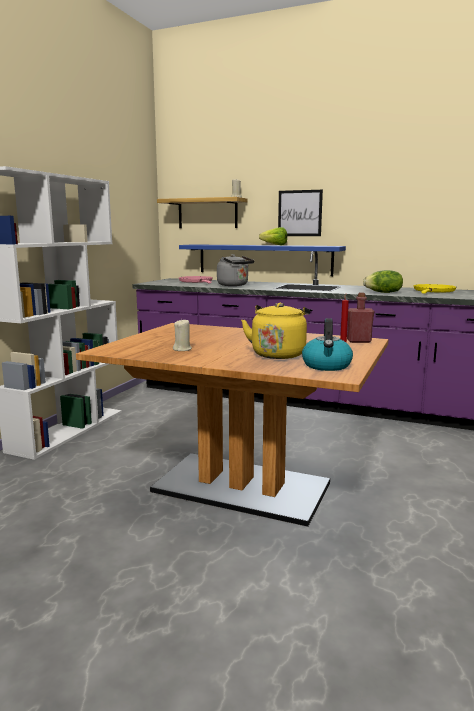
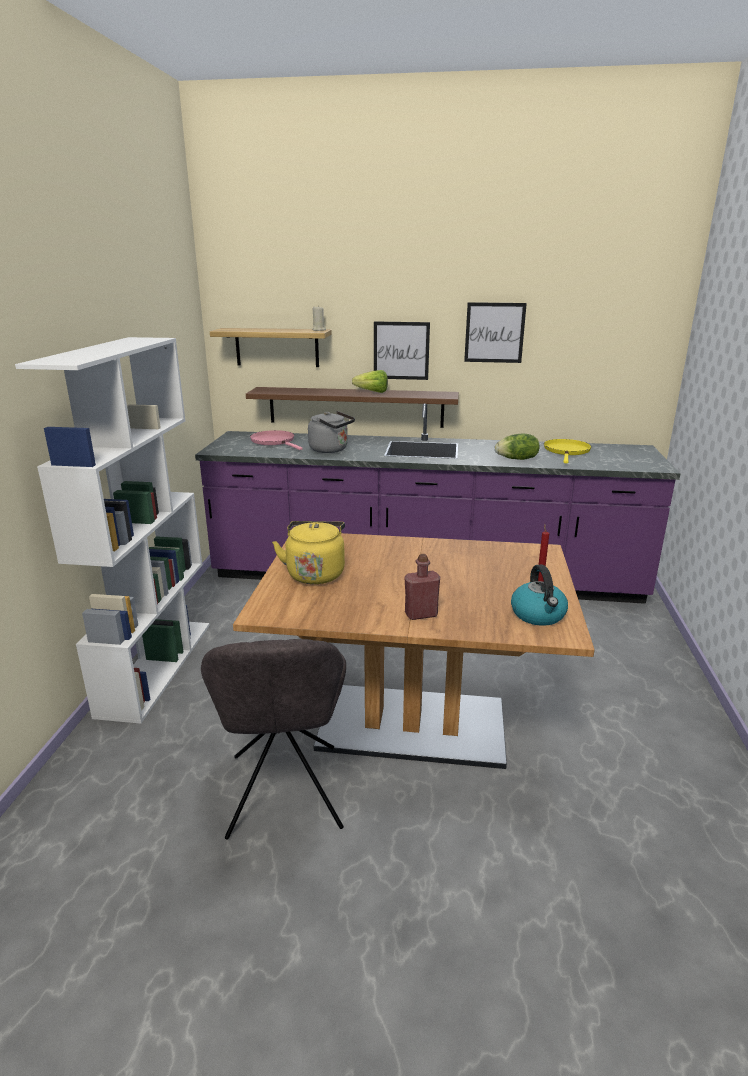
camera: 15 degrees left, 10 degrees up
beige candle [173,319,192,351] -> none
blue shelf [179,244,346,276] -> brown shelf [246,387,459,428]
yellow kettle [241,303,310,359] -> yellow kettle moved to [272,521,345,584]
red bottle [347,292,374,343] -> red bottle moved to [405,554,440,620]
none -> grey chair [201,639,346,840]
none -> picture [464,302,527,363]

